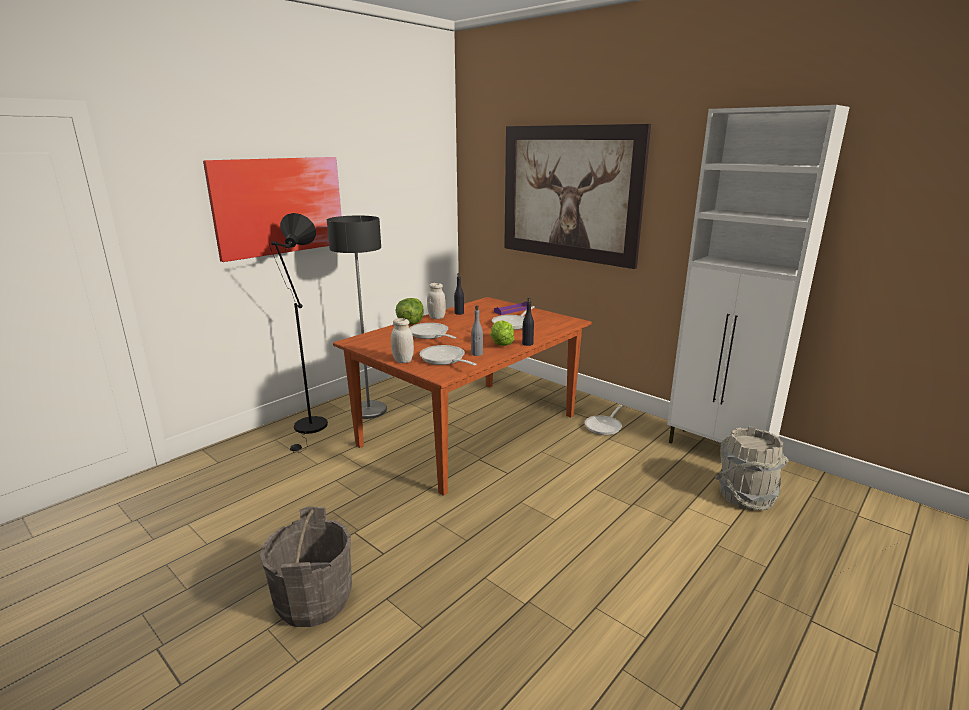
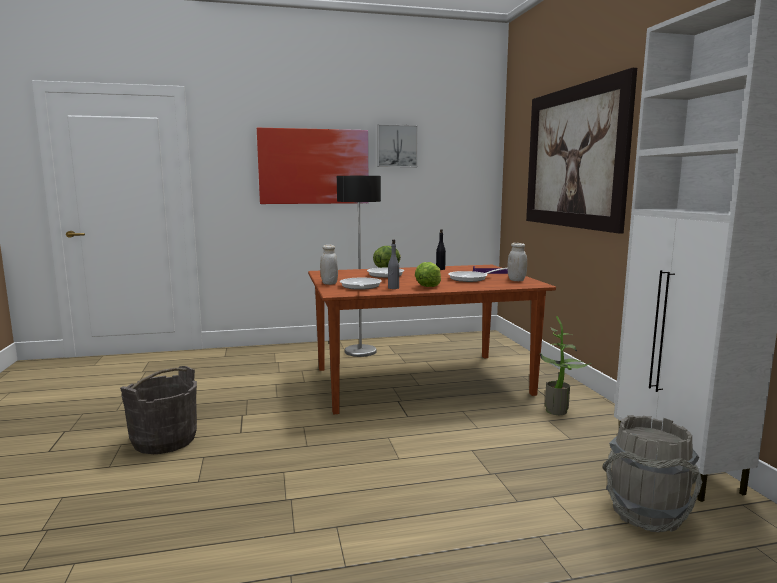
camera: 35 degrees right, 10 degrees down
black floor lamp [269,213,328,453] -> none
white jar [427,283,446,319] -> white jar moved to [507,243,527,281]
black bottle [522,297,534,346] -> none
frying pan [585,405,622,435] -> potted plant [540,316,591,415]
none -> picture [377,124,418,167]

